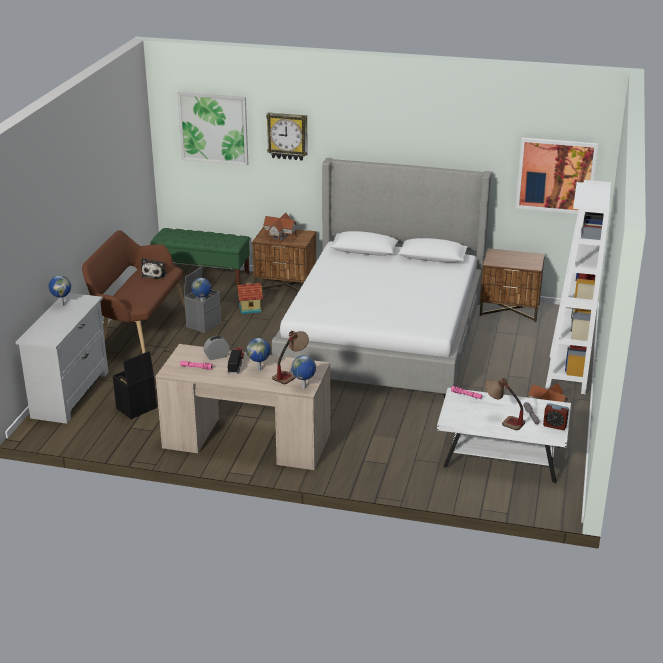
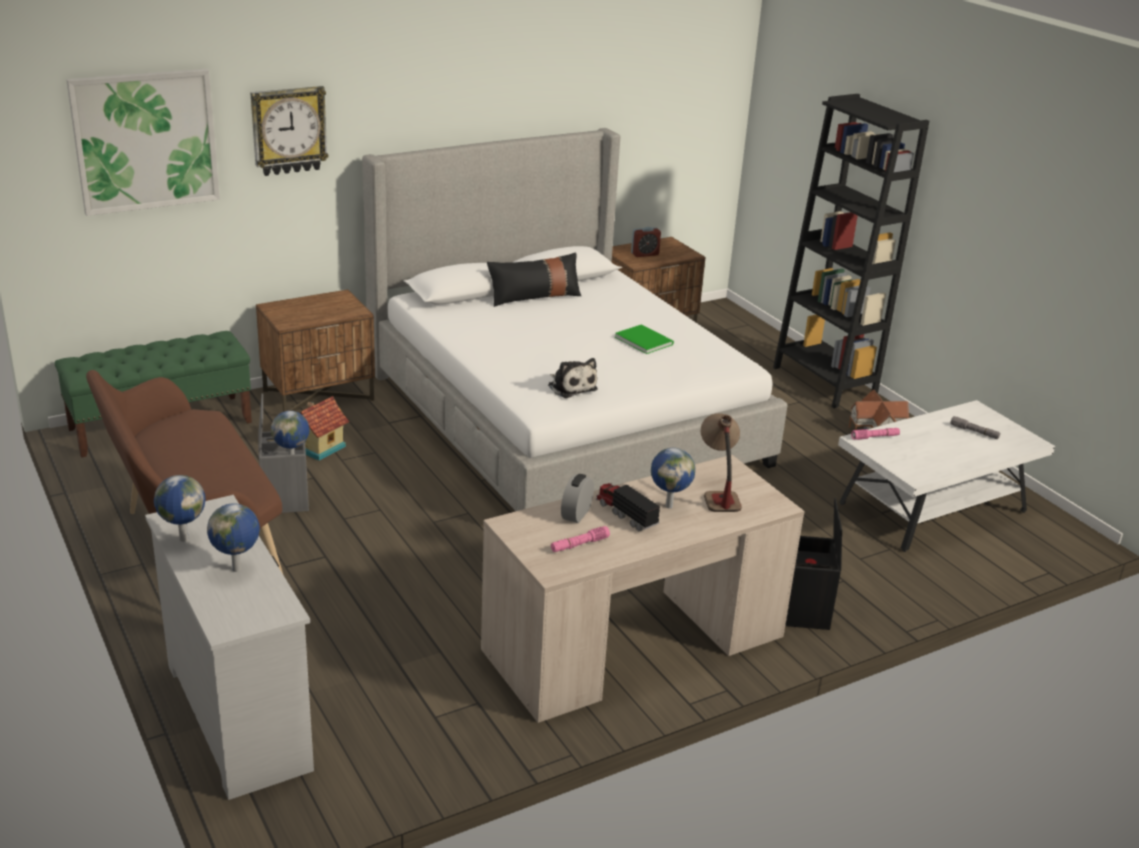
camera: 45 degrees left, 0 degrees up
black storage box [113,351,157,419] -> black storage box moved to [785,498,842,630]
plush toy [141,258,167,279] -> plush toy moved to [548,358,598,398]
toy house [264,213,297,243] -> none
globe [291,355,316,389] -> globe moved to [207,504,260,572]
table lamp [485,378,525,430] -> none
picture [516,138,598,214] -> none
alarm clock [543,403,569,430] -> alarm clock moved to [631,227,661,257]
white bookcase [545,180,611,394] -> black bookcase [773,94,929,408]
none -> black pillow [487,252,581,307]
none -> green book [615,325,674,354]

